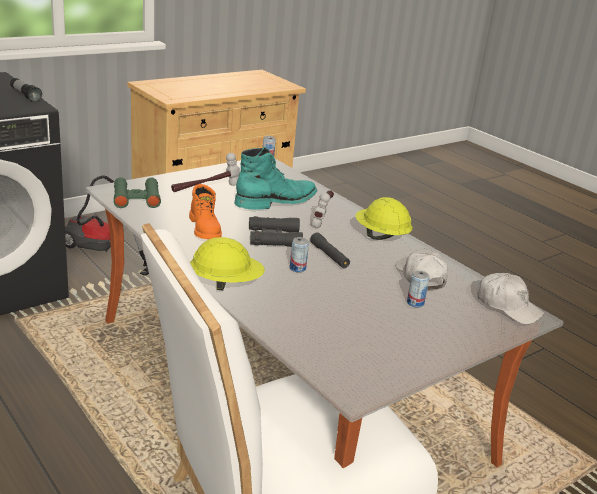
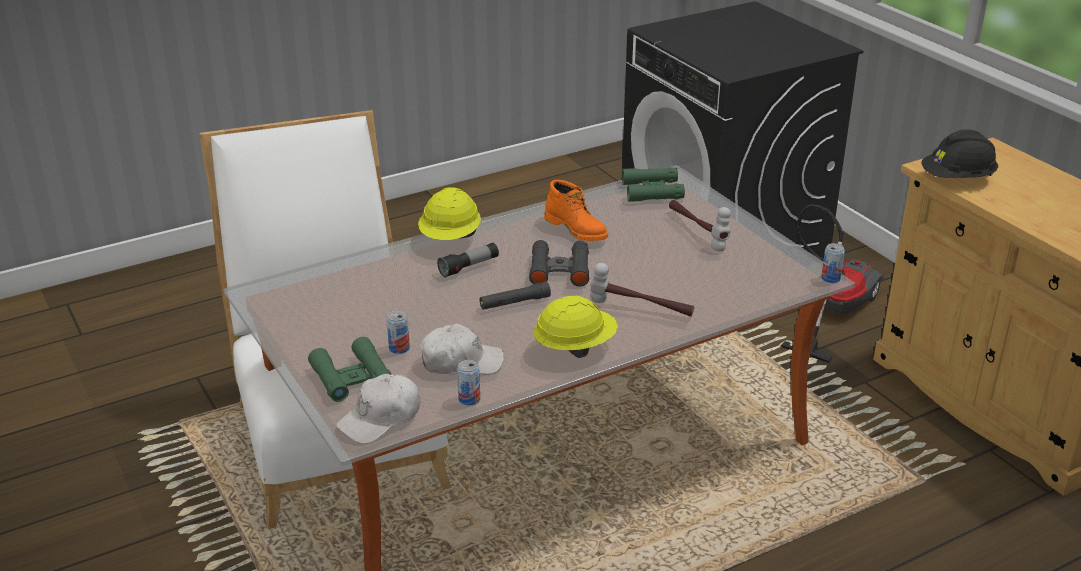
camera: 100 degrees right, 5 degrees up
flashlight [10,78,42,102] -> flashlight moved to [437,243,499,278]
orange boot [189,184,222,239] -> orange boot turned 120 degrees counterclockwise [544,180,608,241]
turquoise boot [235,147,317,210] -> none
can [290,237,309,272] -> can moved to [457,360,480,406]
none -> green binoculars [308,337,391,402]
none -> black hard hat [922,129,998,178]

